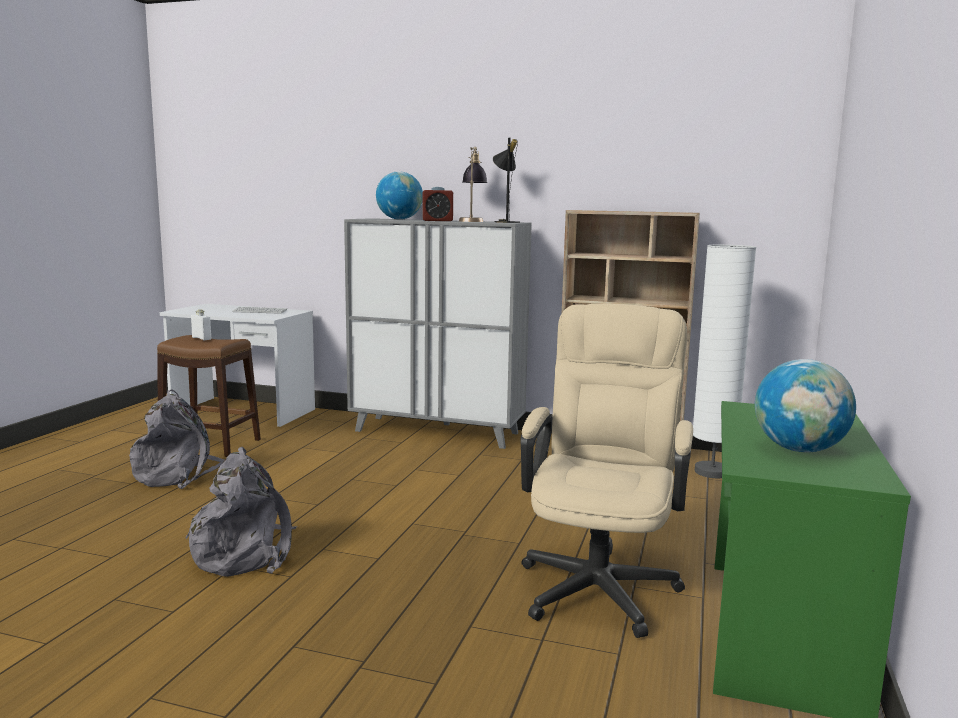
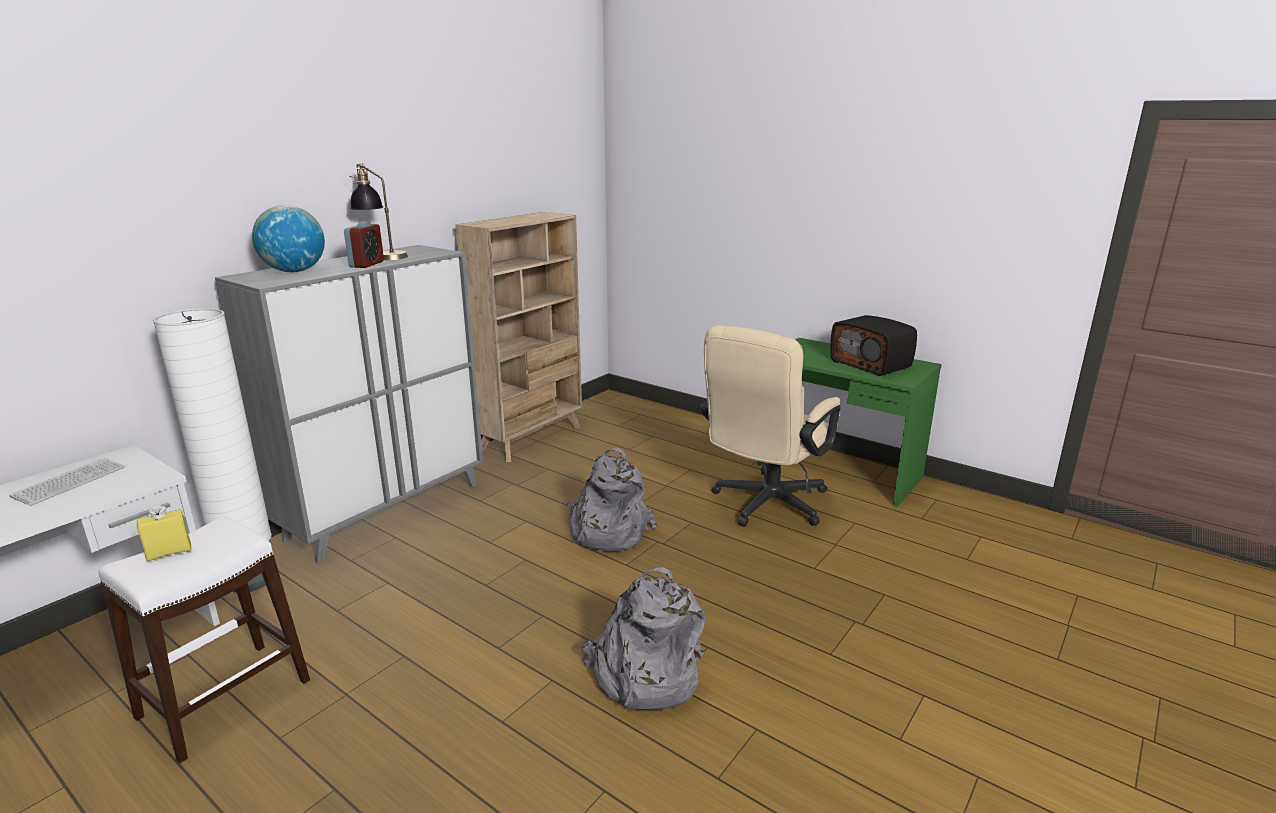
camera: 70 degrees left, 10 degrees up
grey backpack [129,389,225,489] -> grey backpack moved to [567,448,657,551]
brown stool [157,335,261,457] -> white stool [98,516,310,763]
white bottle [191,309,211,340] -> yellow bottle [137,505,191,561]
black table lamp [493,138,520,223] -> none
beige office chair [521,304,693,638] -> beige office chair turned 90 degrees counterclockwise [700,325,841,527]
white floor lamp [693,245,757,478] -> white floor lamp moved to [153,308,272,593]
globe [755,359,856,452] -> radio [830,315,917,376]

